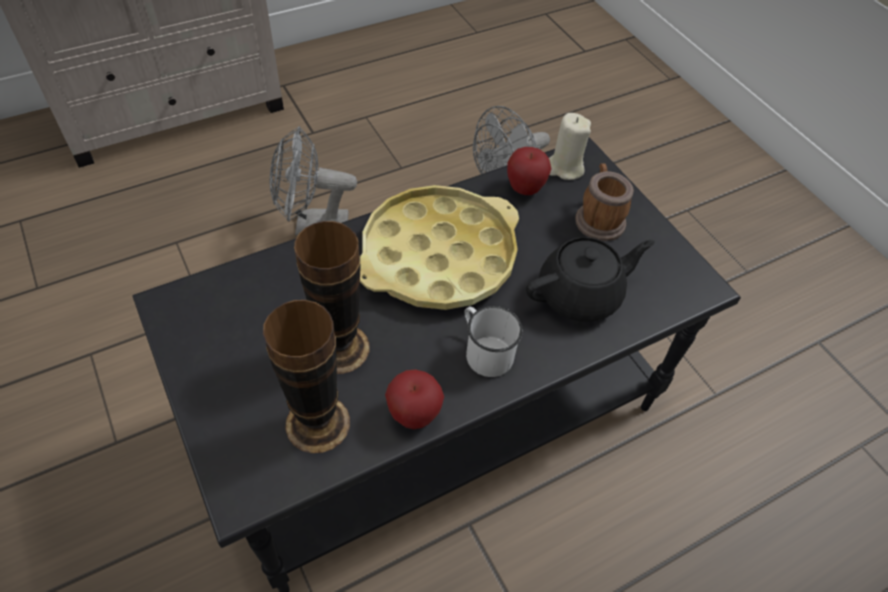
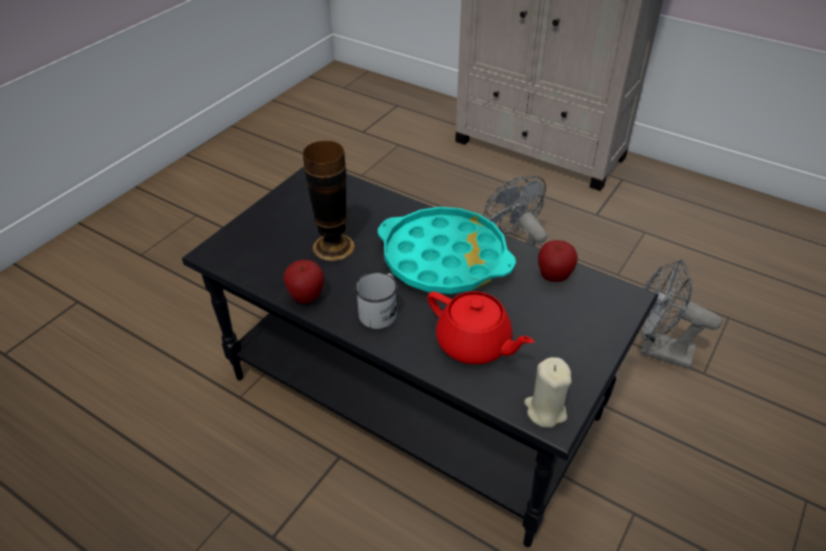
camera: 65 degrees right, 10 degrees down
vase [263,300,350,453] -> none
yellow tray [360,185,519,310] -> turquoise tray [378,207,516,294]
black teapot [526,237,655,322] -> red teapot [428,291,534,364]
beige candle [549,113,591,180] -> beige candle moved to [524,357,572,428]
mug [575,163,634,241] -> none

